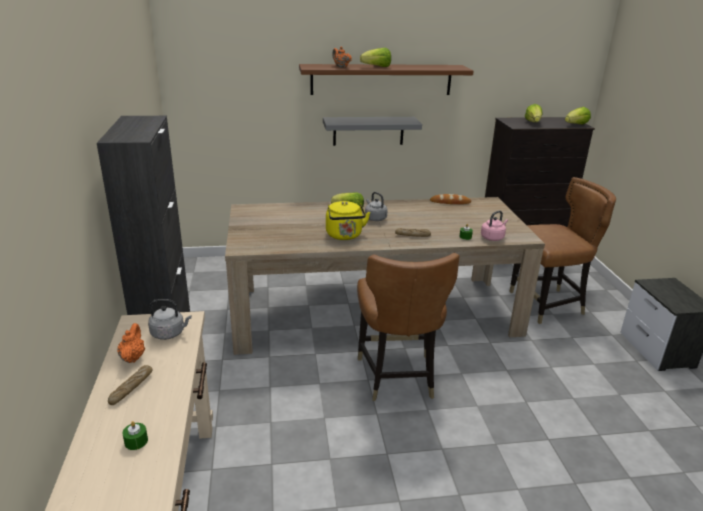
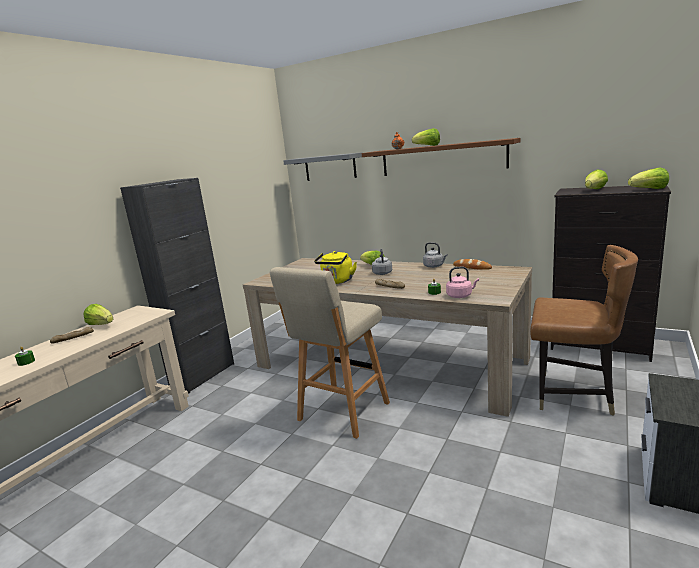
camera: 40 degrees right, 10 degrees down
orange teapot [117,323,145,363] -> lettuce [83,304,113,325]
grey kettle [148,299,191,340] -> grey kettle moved to [423,242,448,268]
grey shelf [323,117,422,146] -> grey shelf moved to [283,152,362,181]
brown chair [357,253,459,401] -> beige stool [270,267,390,439]

